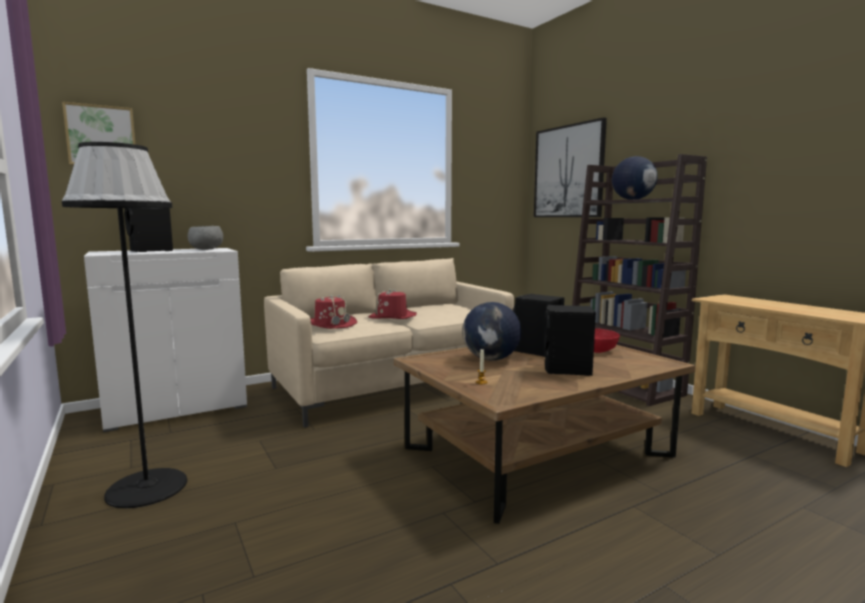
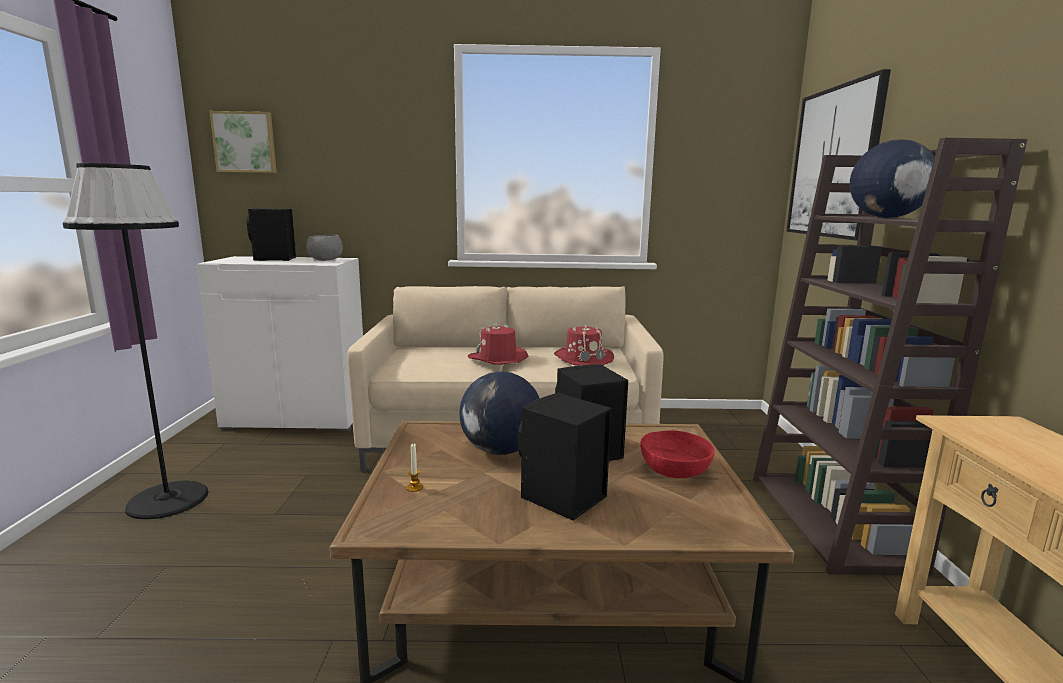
camera: 30 degrees right, 5 degrees up
red hat [310,294,357,329] -> red hat moved to [554,324,614,366]

